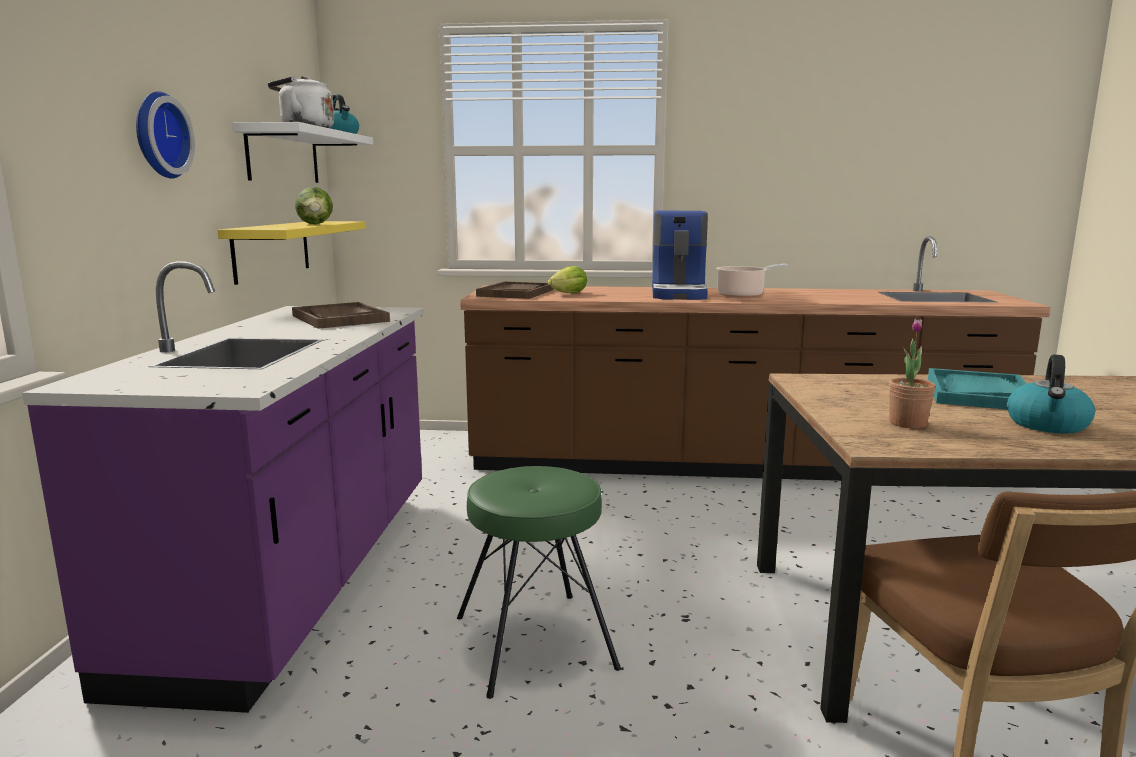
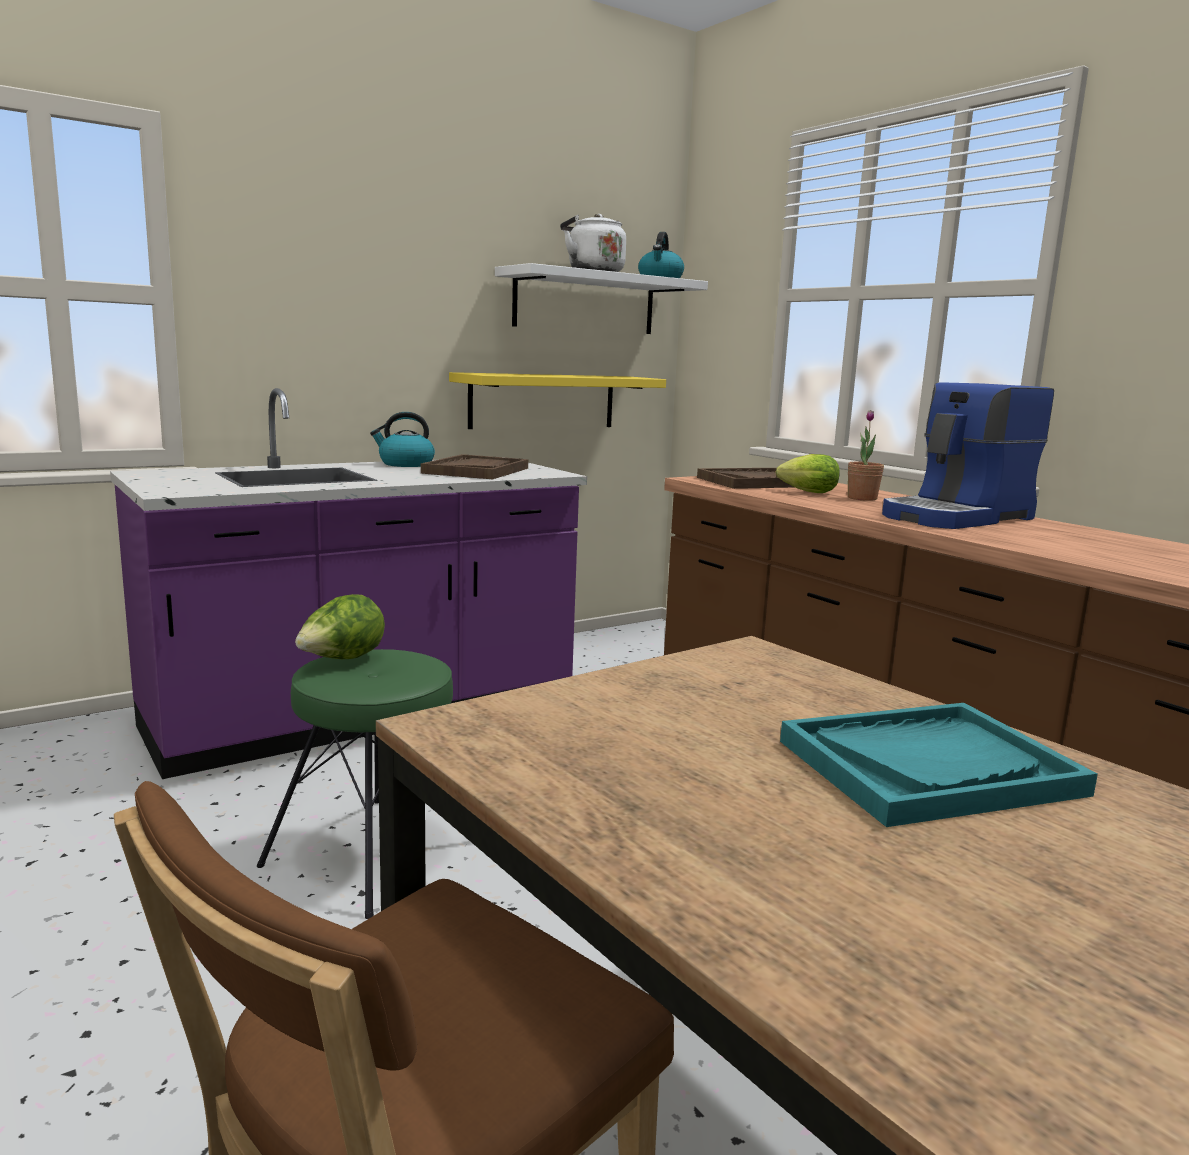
camera: 50 degrees right, 0 degrees up
wall clock [136,91,195,179] -> none
lettuce [295,187,333,224] -> lettuce moved to [295,594,385,659]
cooking pot [716,264,788,298] -> none
potted plant [889,319,936,428] -> potted plant moved to [848,410,884,501]
kettle [1007,354,1095,434] -> kettle moved to [370,412,435,467]

